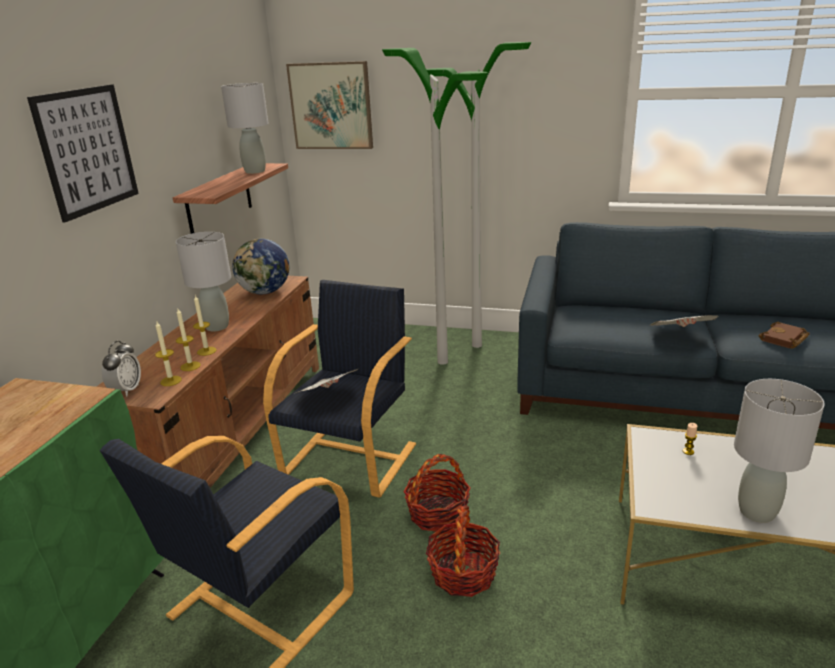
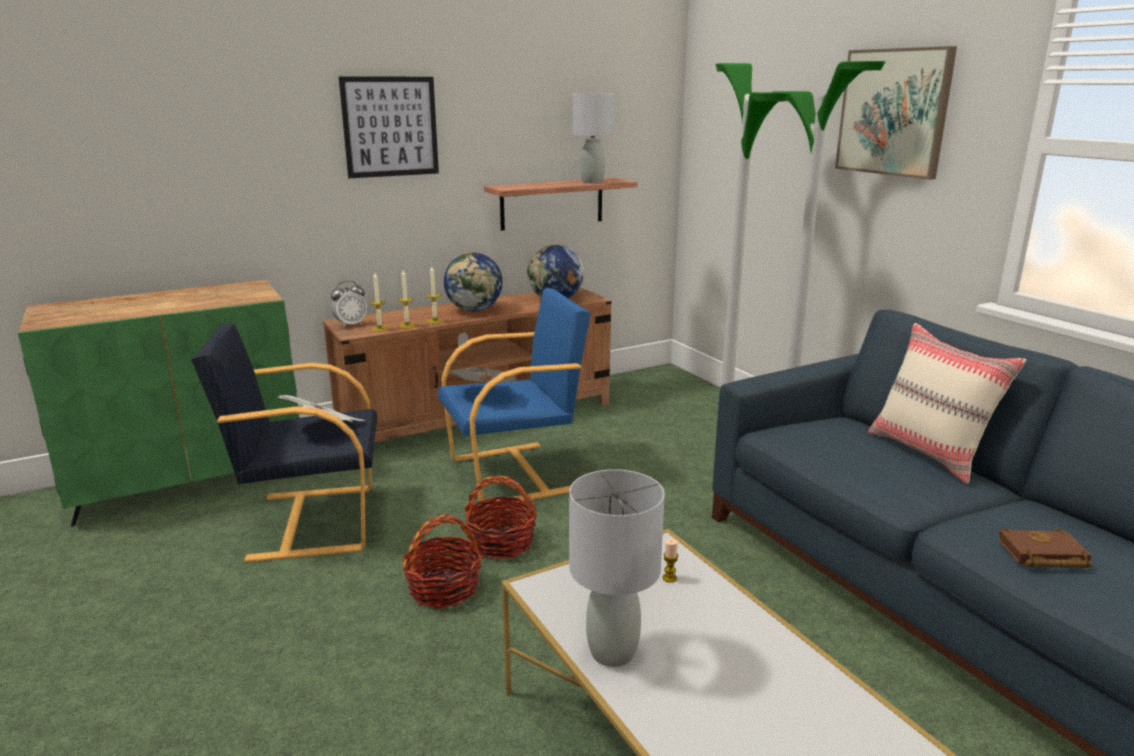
camera: 45 degrees right, 5 degrees down
grey table lamp [176,232,231,332] -> globe [444,252,503,311]
black armchair [263,280,416,498] -> blue armchair [438,288,591,506]
picture [286,61,373,149] -> picture moved to [835,46,957,180]
newspaper [650,315,718,327] -> newspaper moved to [278,395,365,422]
none -> beige pillow [868,323,1026,484]

